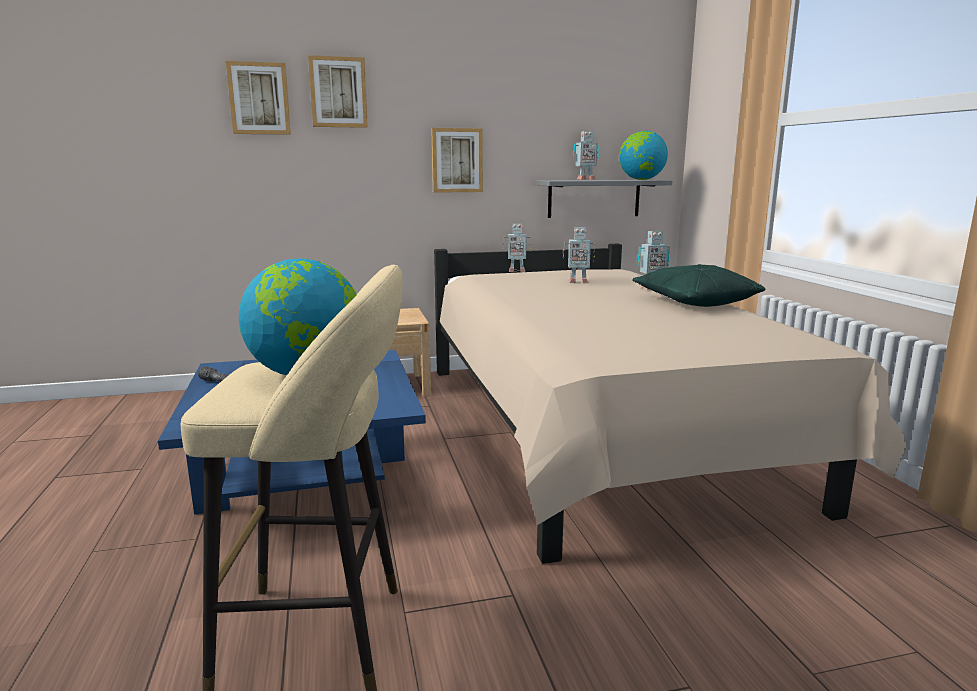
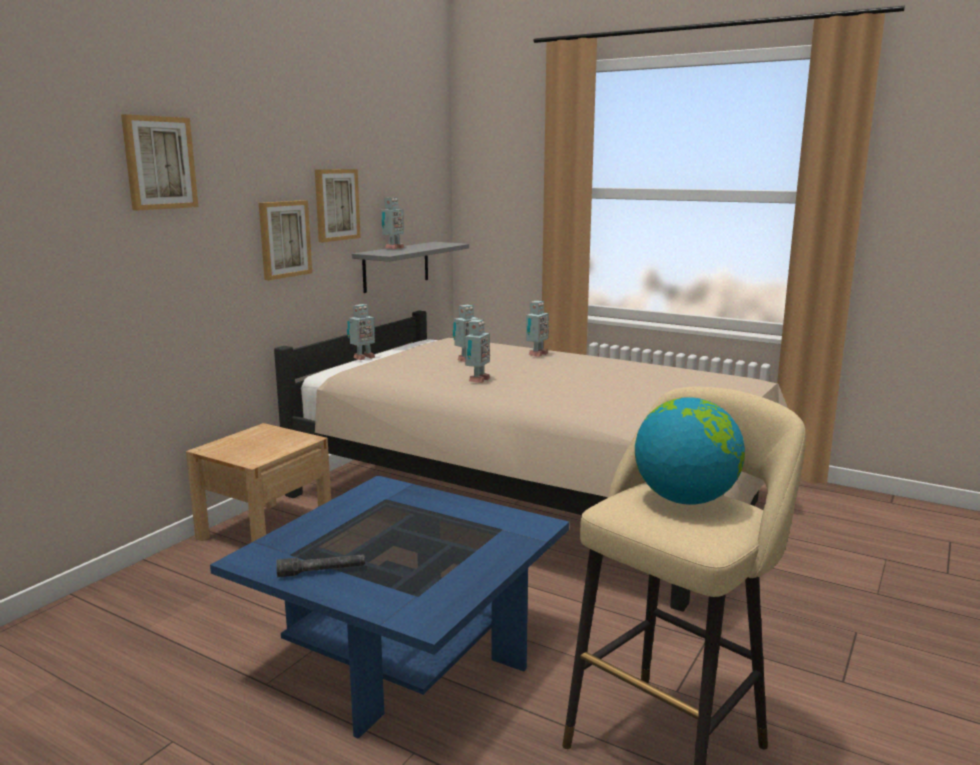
camera: 45 degrees left, 0 degrees up
picture [226,61,291,135] -> picture moved to [315,169,361,242]
globe [619,131,668,180] -> none
green pillow [632,264,766,307] -> none
none -> toy robot [465,319,490,383]

